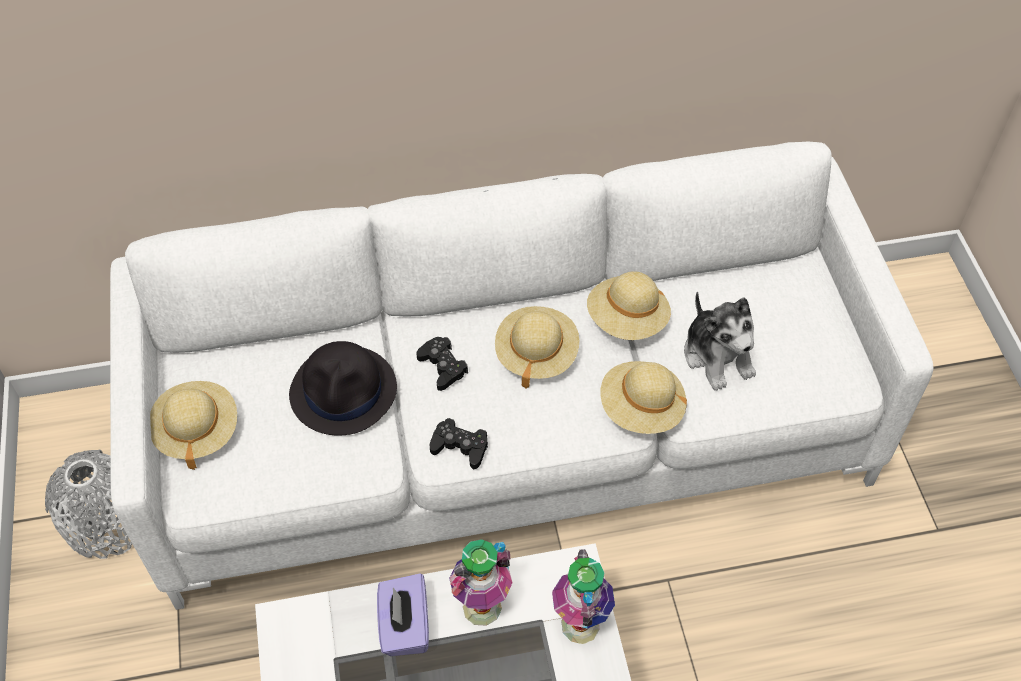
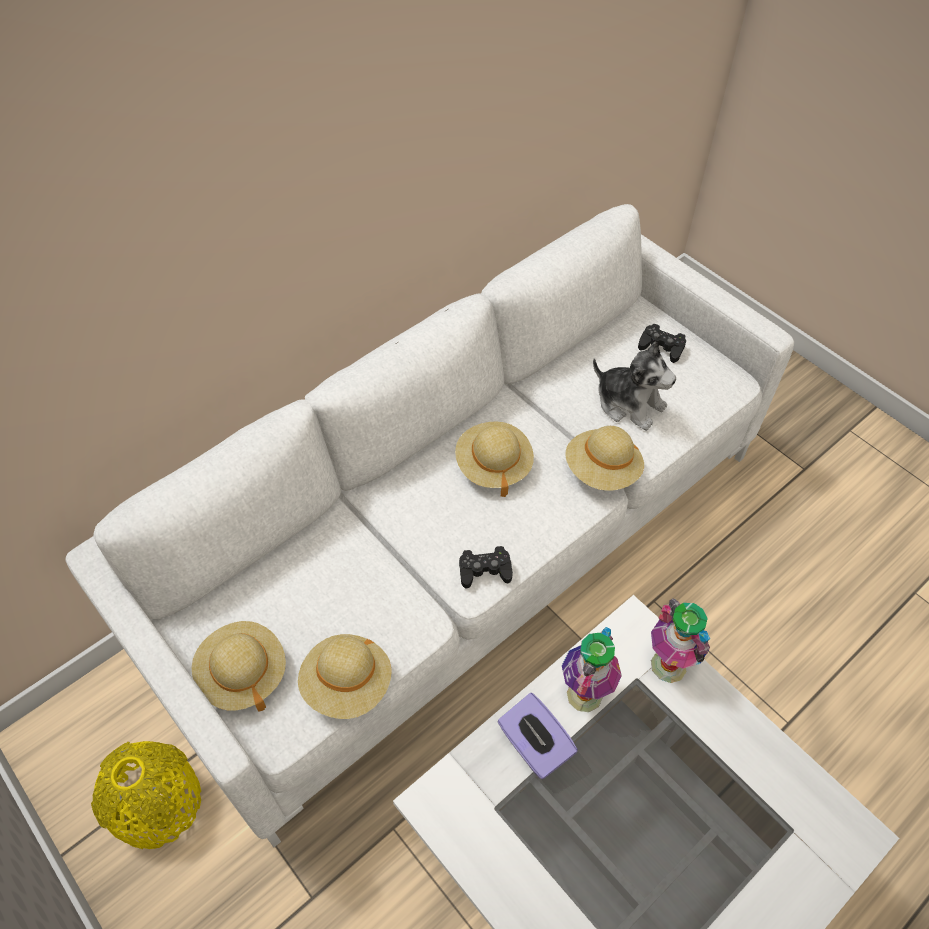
camera: 30 degrees left, 0 degrees up
grey vase [45,450,132,559] -> yellow vase [91,741,201,849]
black hat [289,341,397,436] -> none
black game controller [417,337,468,391] -> black game controller moved to [638,324,686,363]
beige hat [587,271,671,340] -> beige hat moved to [298,634,392,719]

